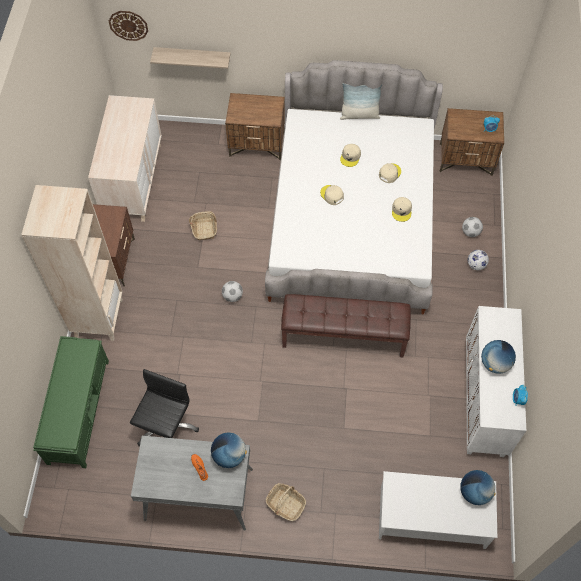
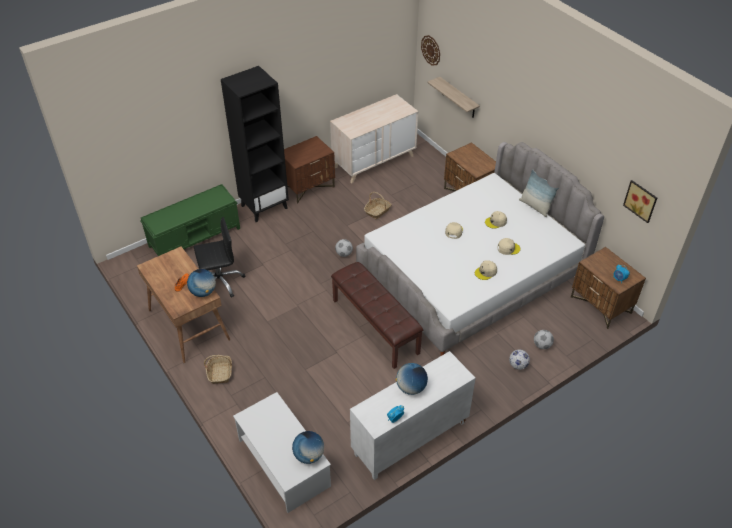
camera: 50 degrees right, 15 degrees down
beige bookcase [21,185,123,341] -> black bookcase [221,66,289,222]
grey desk [131,436,253,531] -> brown desk [137,246,230,363]
none -> picture [623,180,657,223]

